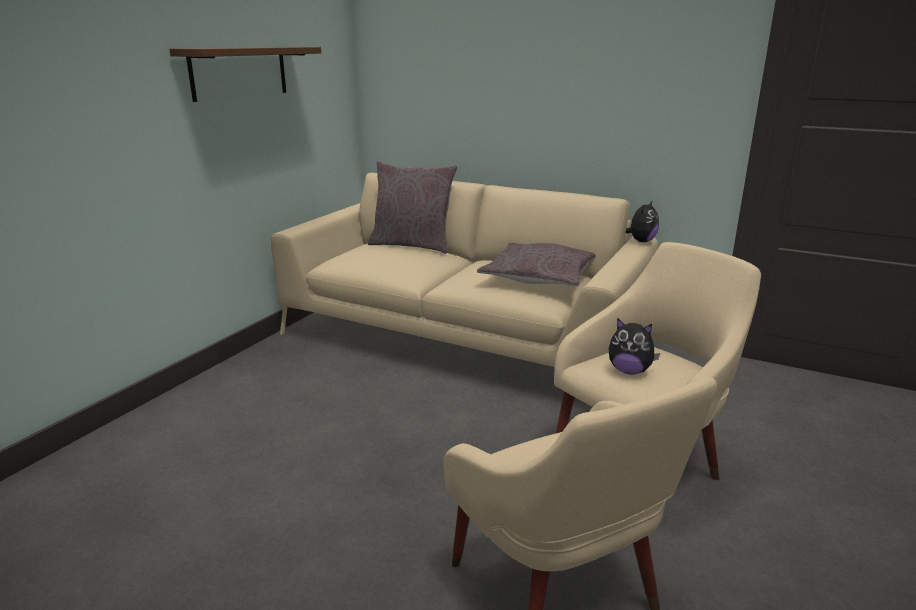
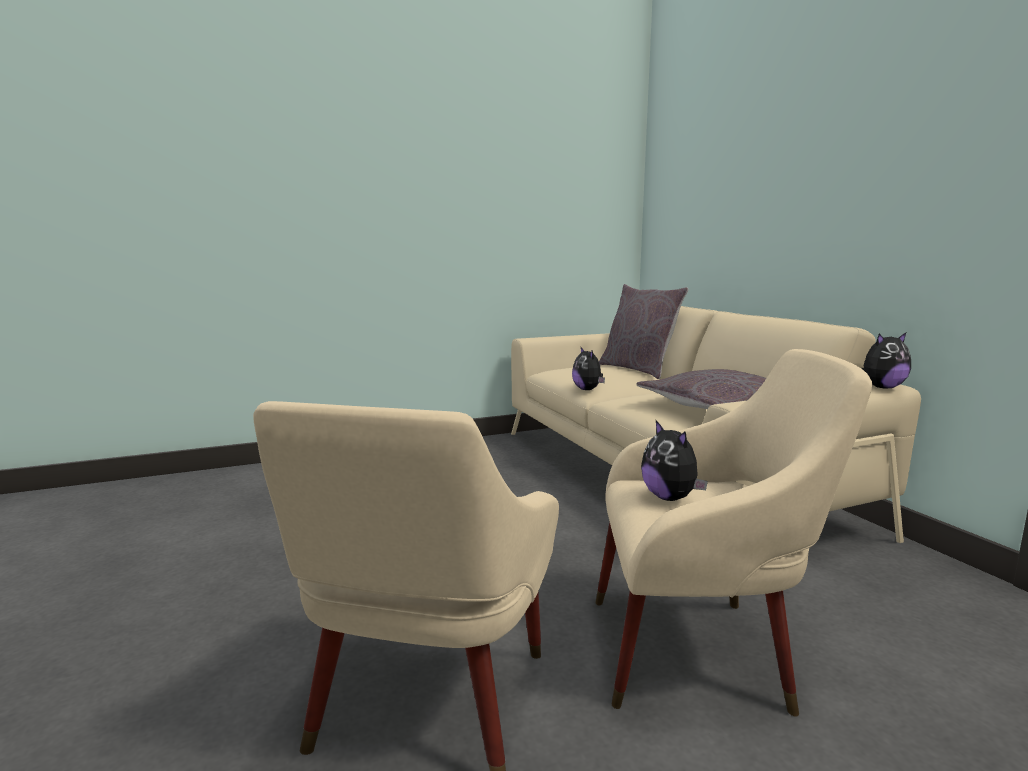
camera: 40 degrees right, 10 degrees down
brown shelf [169,47,321,102] -> none
none -> plush toy [572,347,605,390]

